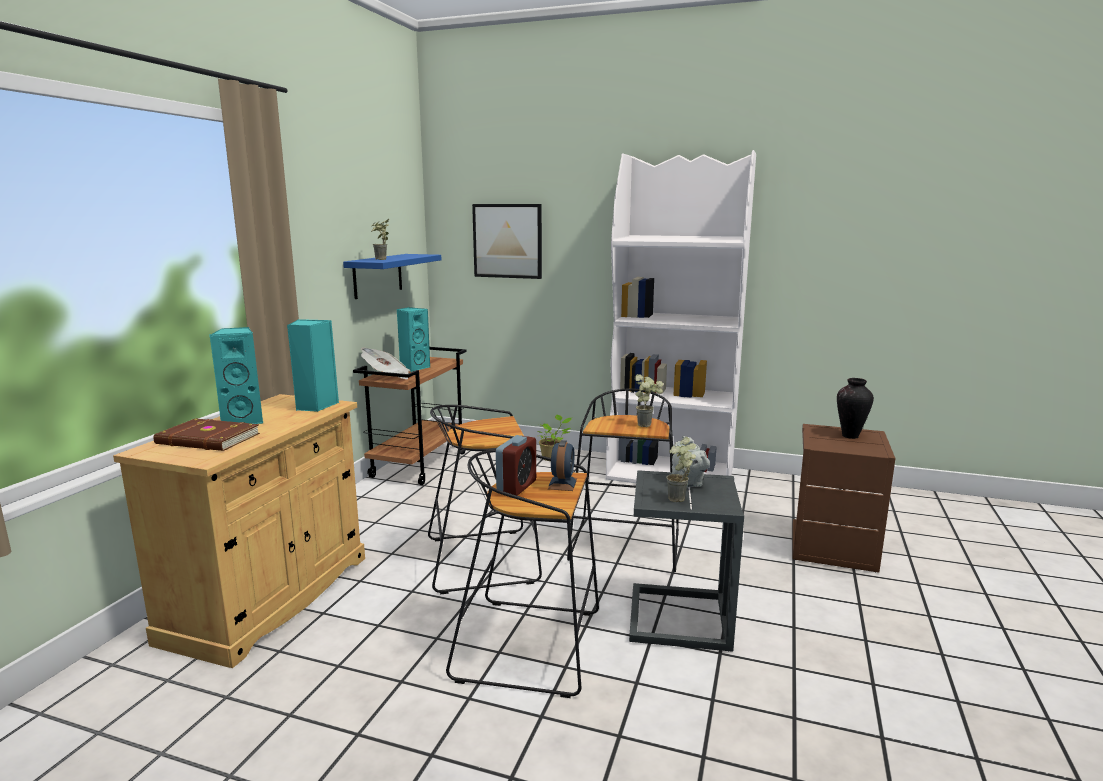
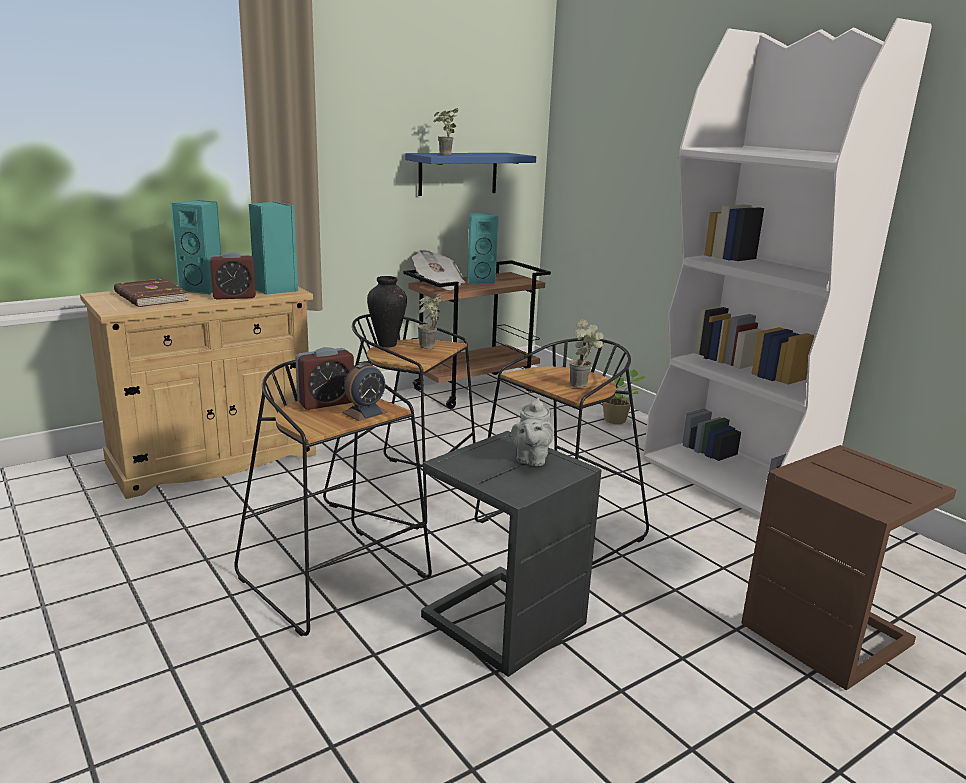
camera: 35 degrees right, 5 degrees up
picture [472,204,542,279] -> none
potted plant [666,437,696,502] -> potted plant moved to [417,291,443,349]
vase [837,378,874,439] -> vase moved to [367,276,407,348]
none -> alarm clock [210,252,256,300]

